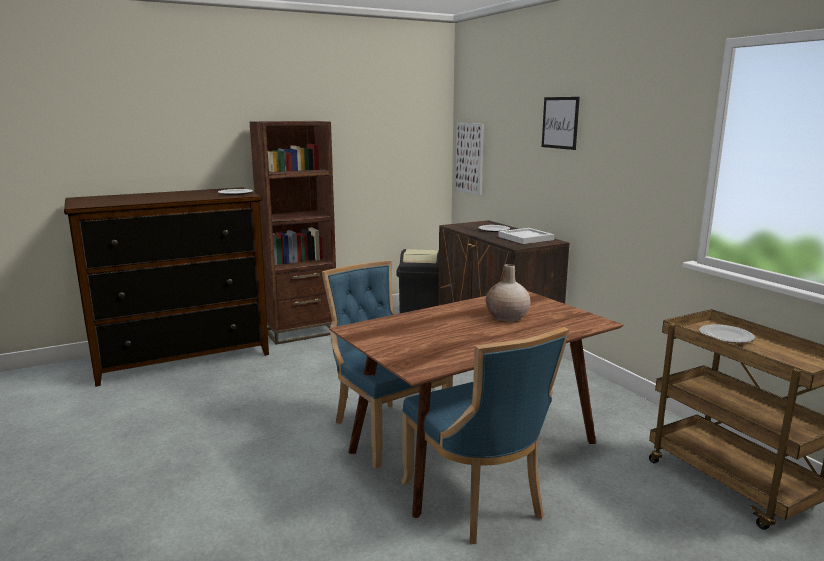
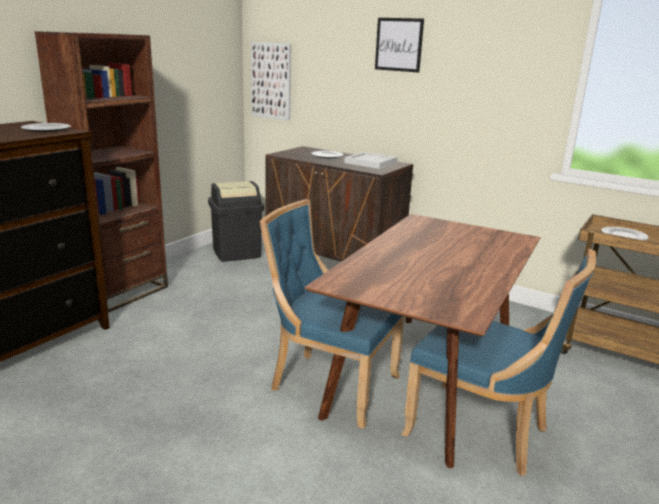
camera: 30 degrees left, 5 degrees up
beige vase [486,264,531,322] -> none

